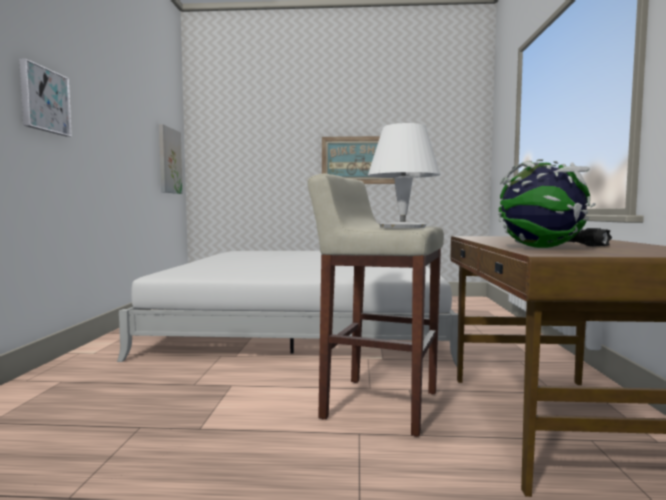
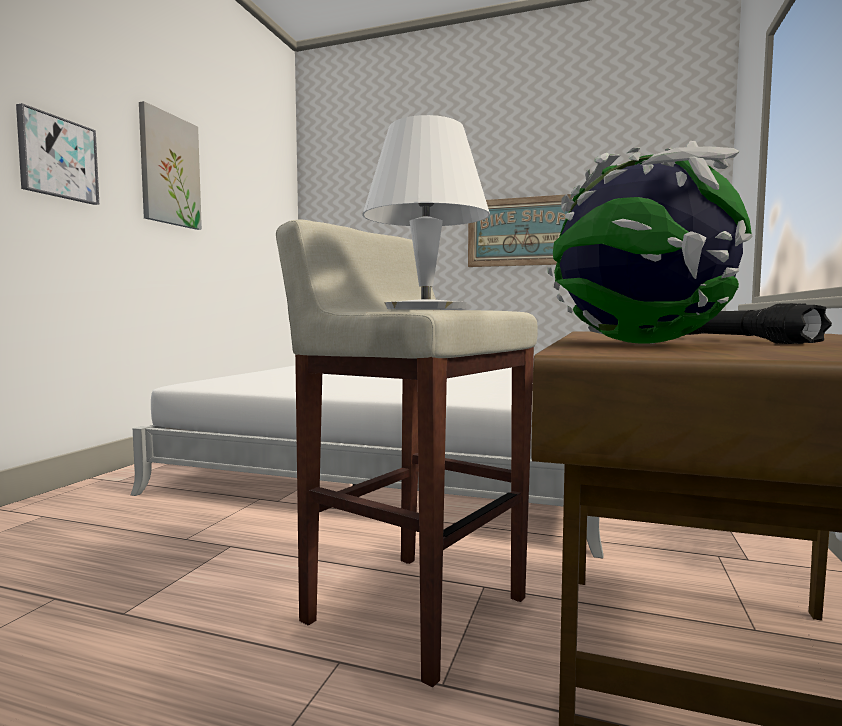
camera: 15 degrees right, 0 degrees up
picture [159,124,183,194] -> picture moved to [139,101,202,230]

